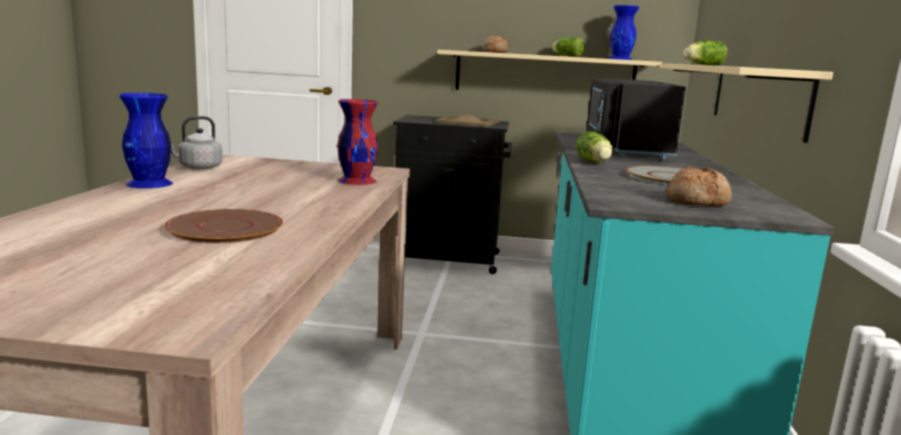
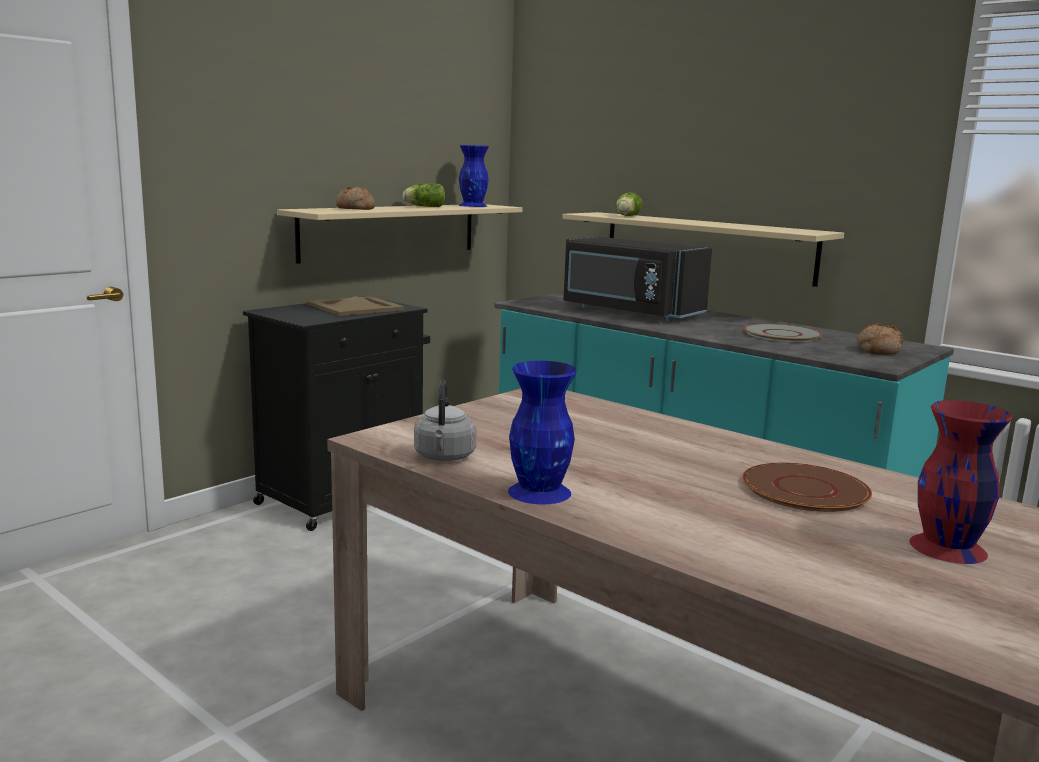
camera: 55 degrees left, 0 degrees up
red vase [337,99,378,185] -> red vase moved to [909,400,1012,564]
lettuce [576,131,613,163] -> none

